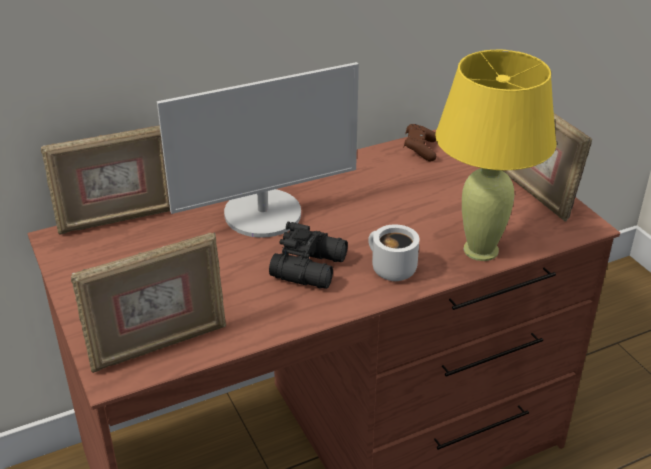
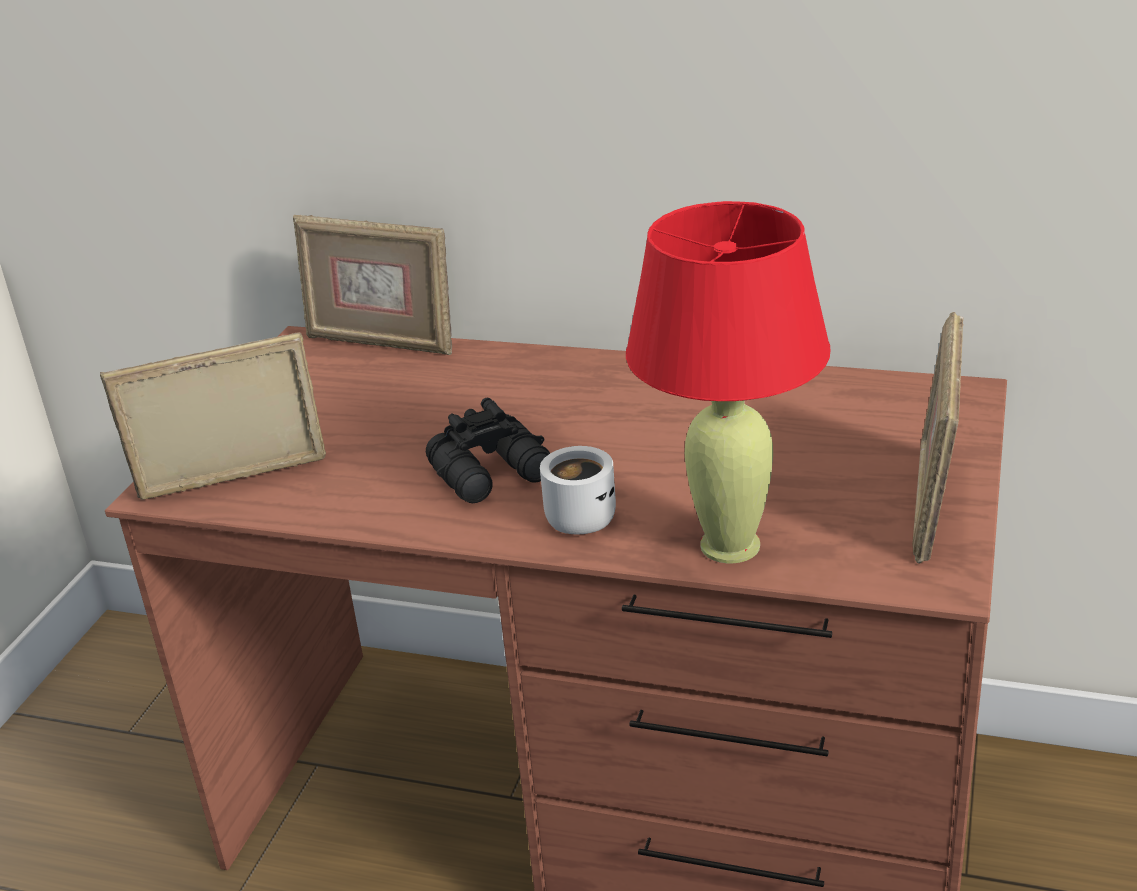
camera: 45 degrees right, 5 degrees down
picture frame [71,232,226,373] -> picture frame turned 150 degrees clockwise [100,333,326,500]
monitor [157,62,359,238] -> none
brown game controller [404,124,436,161] -> none
yellow table lamp [435,49,557,261] -> red table lamp [626,201,831,563]

